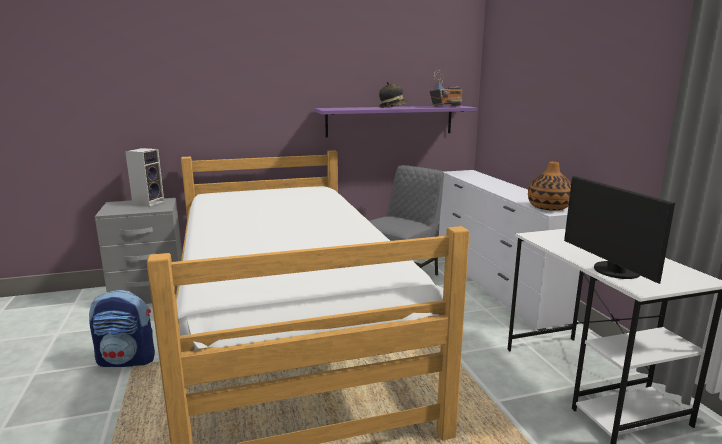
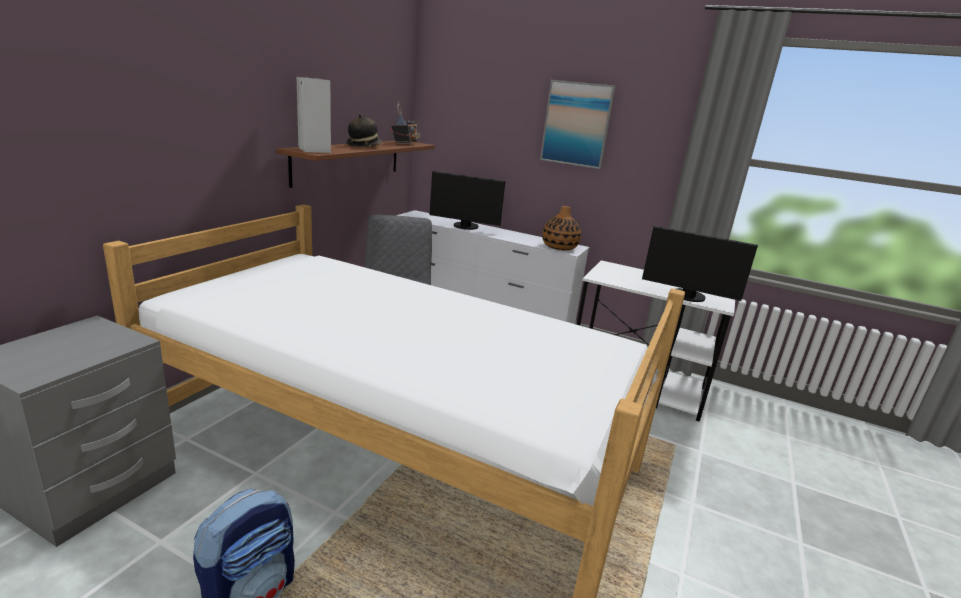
camera: 50 degrees left, 5 degrees up
speaker [125,148,164,207] -> speaker moved to [297,77,331,153]
purple shelf [314,106,477,137] -> brown shelf [277,141,435,188]
none -> monitor [430,171,505,230]
none -> picture [540,80,616,169]

